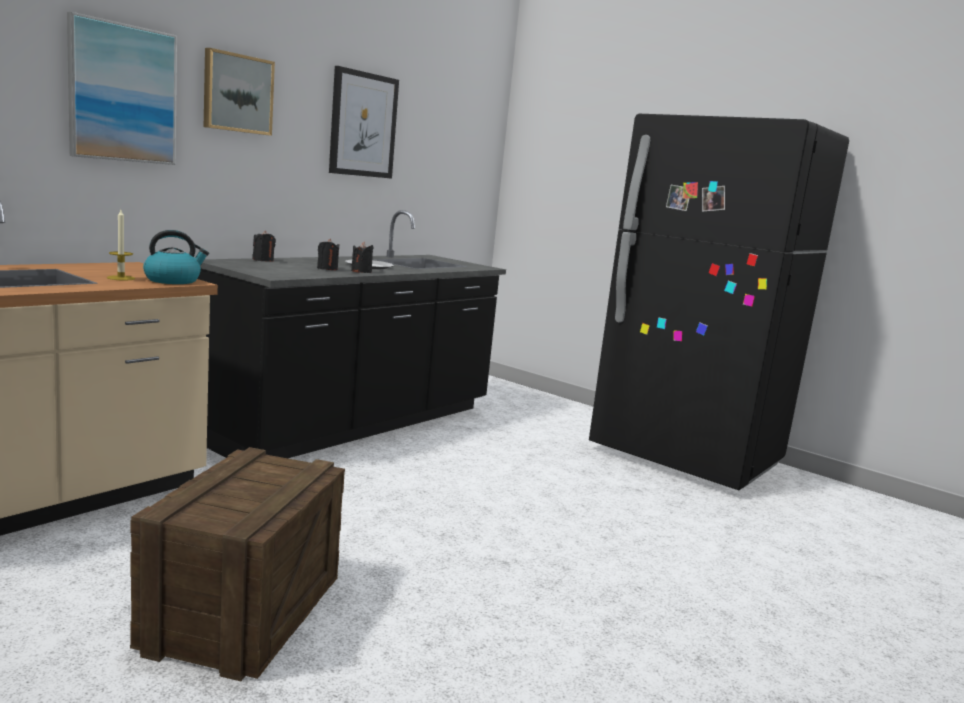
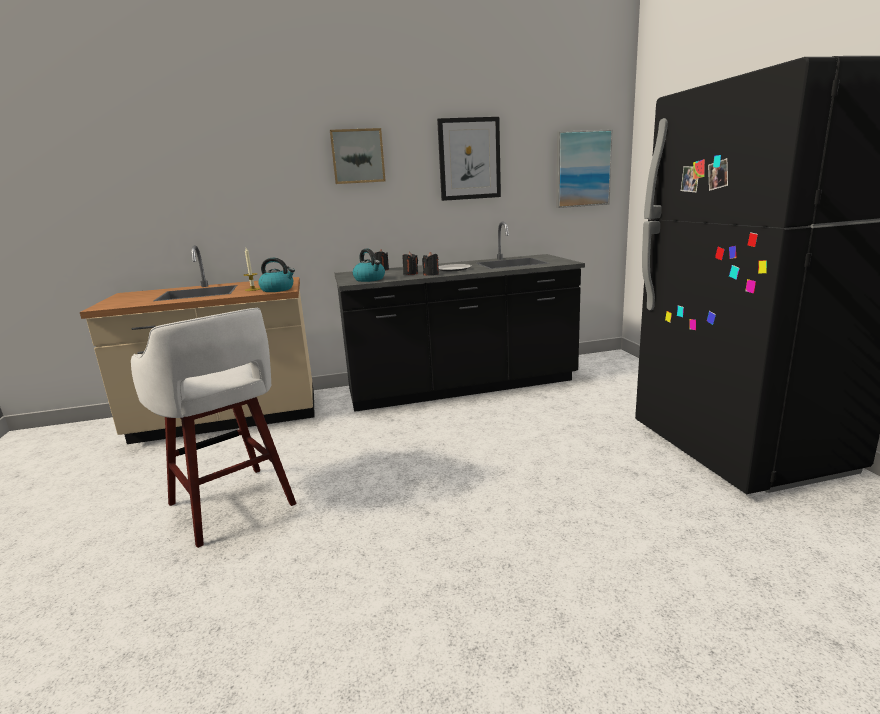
camera: 40 degrees right, 5 degrees up
picture [67,12,177,165] -> picture moved to [556,129,613,208]
crate [130,447,345,681] -> white stool [131,308,297,548]
none -> kettle [353,249,385,282]

